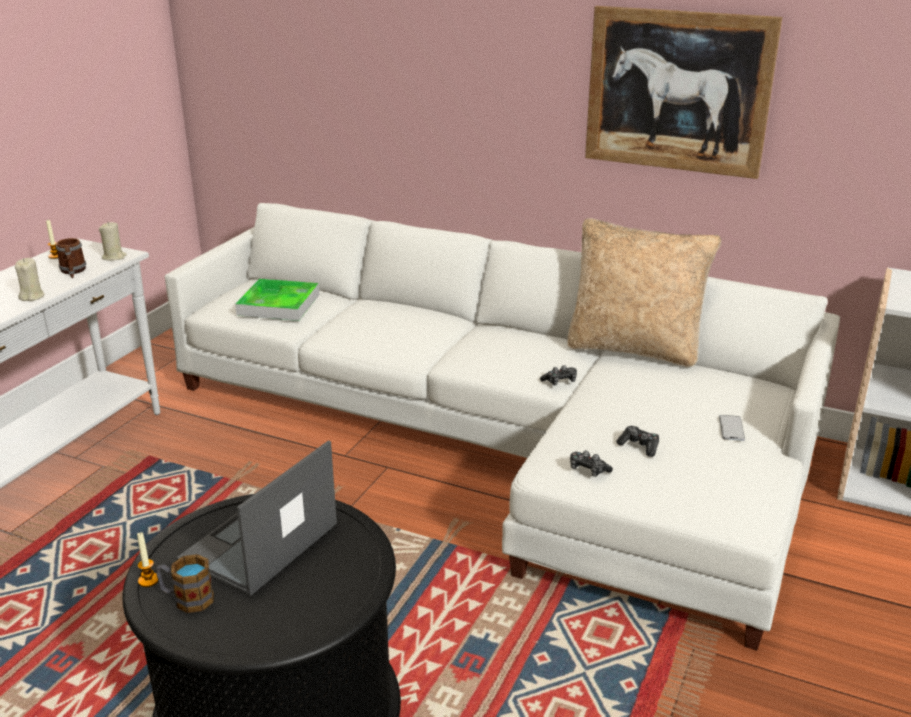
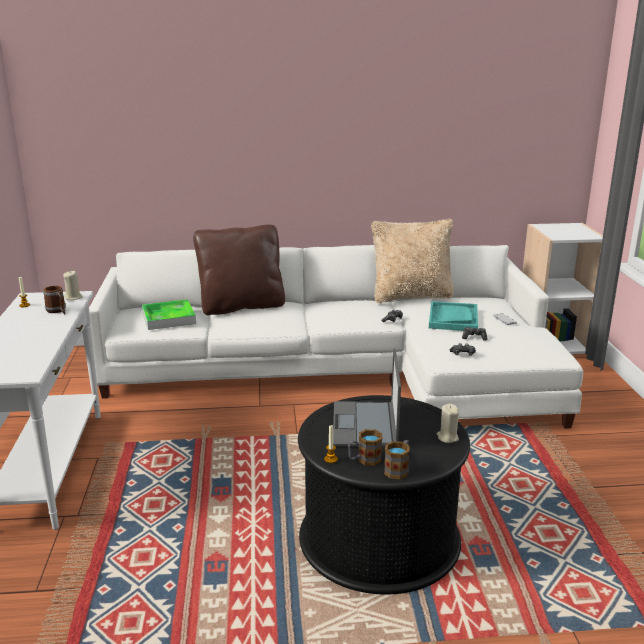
camera: 30 degrees left, 5 degrees down
beige candle [15,258,45,301] -> beige candle moved to [437,404,459,443]
picture [585,6,782,179] -> none
none -> brown pillow [193,225,285,315]
none -> mug [384,440,410,480]
none -> turquoise tray [429,301,478,331]

